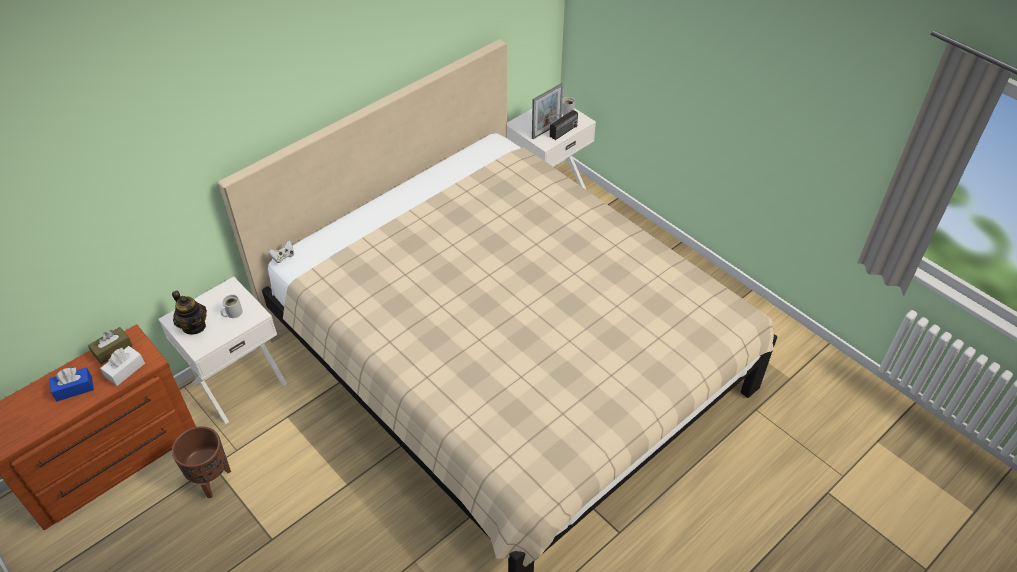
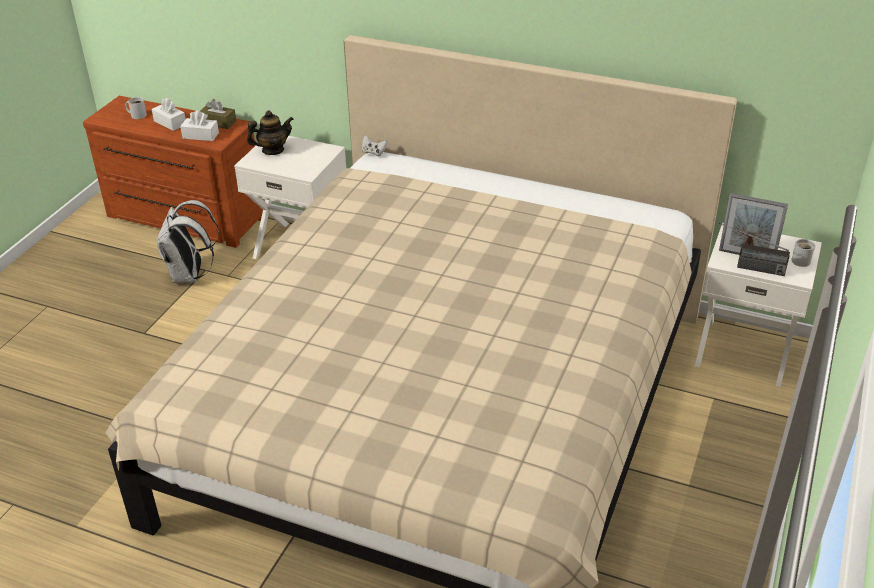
camera: 65 degrees right, 10 degrees down
blue tissue box [49,367,94,401] -> white tissue box [152,98,186,131]
teapot [172,291,207,334] -> teapot turned 135 degrees counterclockwise [247,110,293,155]
brown planter [172,426,231,498] -> white backpack [157,200,219,283]
white mug [221,295,243,318] -> white mug moved to [125,97,147,119]

